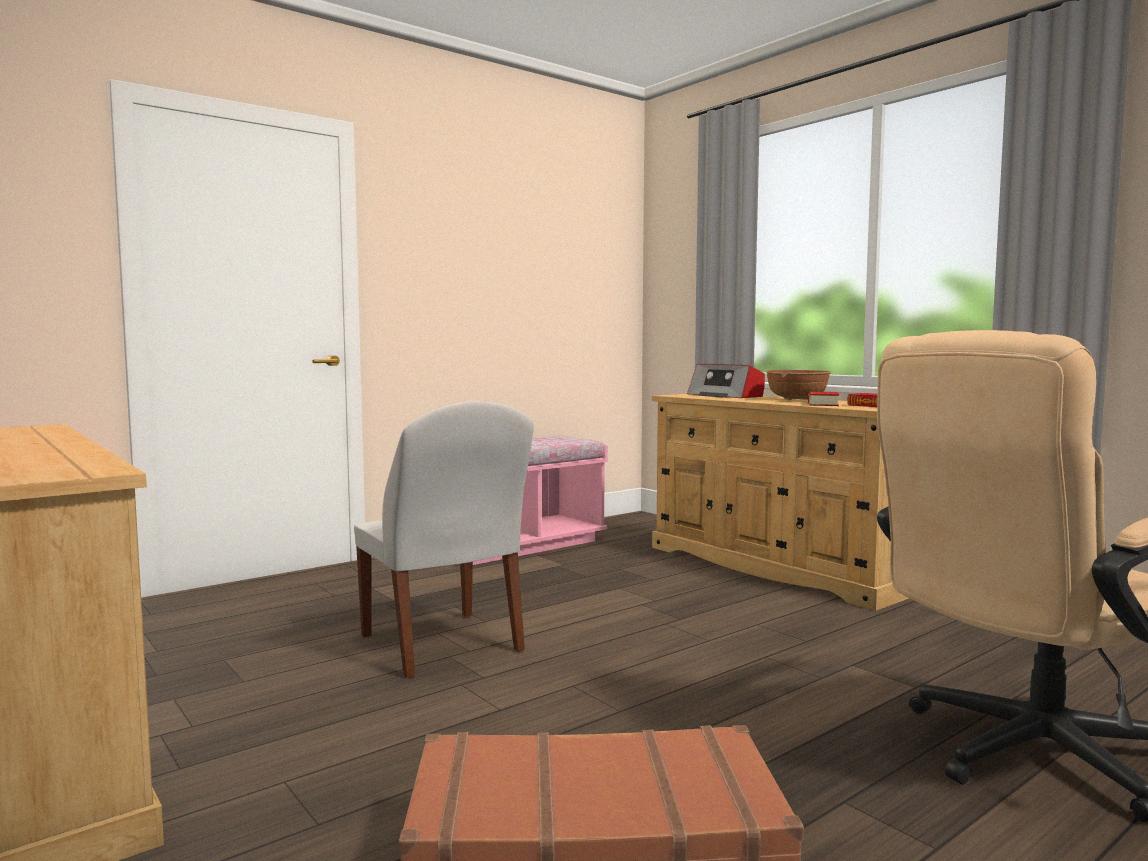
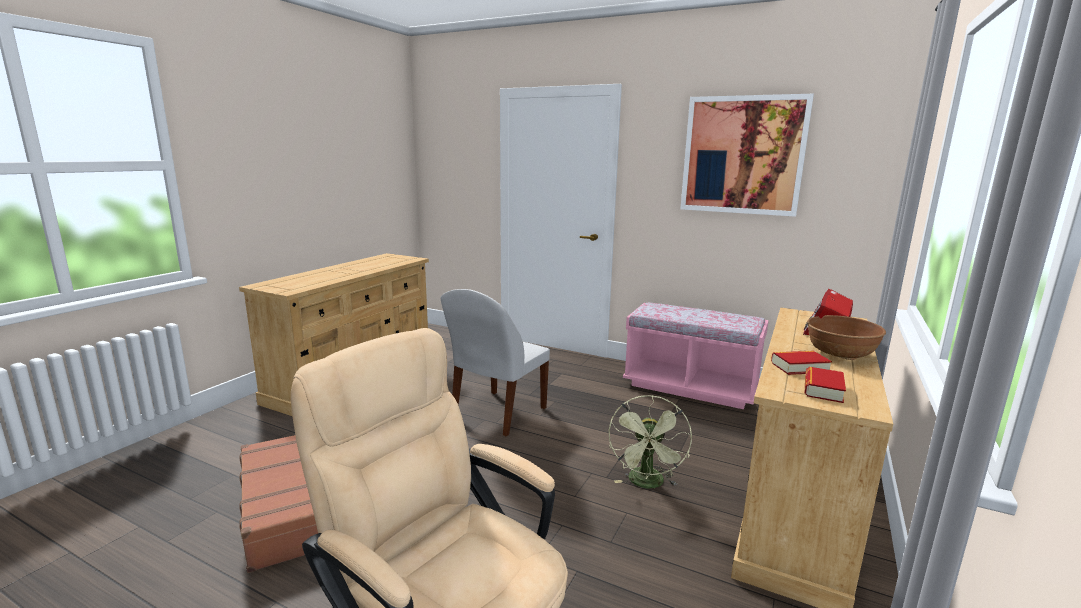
camera: 65 degrees right, 10 degrees up
none -> green fan [608,395,692,488]
none -> picture [680,94,814,217]

